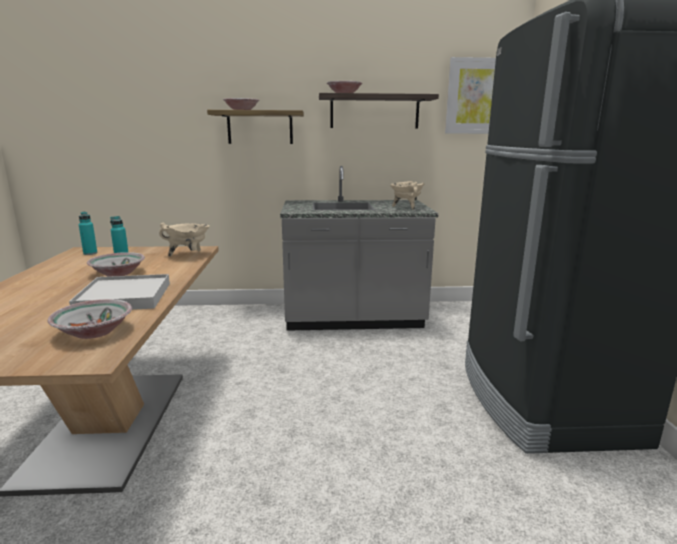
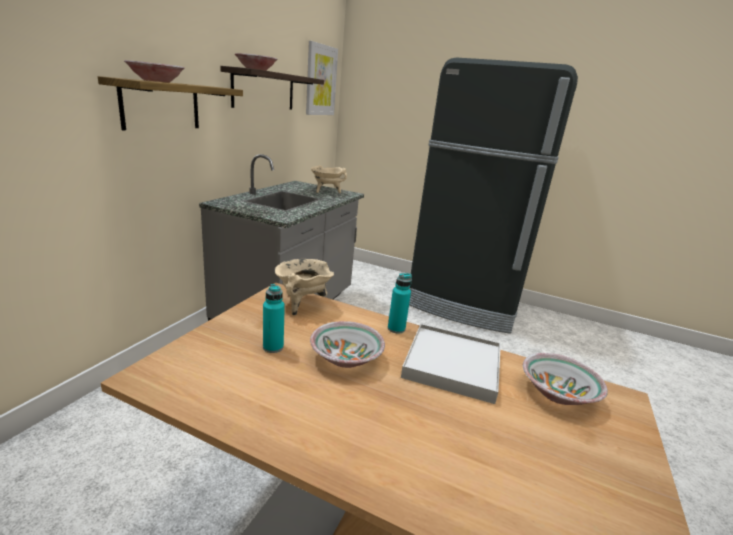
camera: 65 degrees left, 5 degrees up
turquoise bottle [79,212,98,255] -> turquoise bottle moved to [388,273,412,333]

